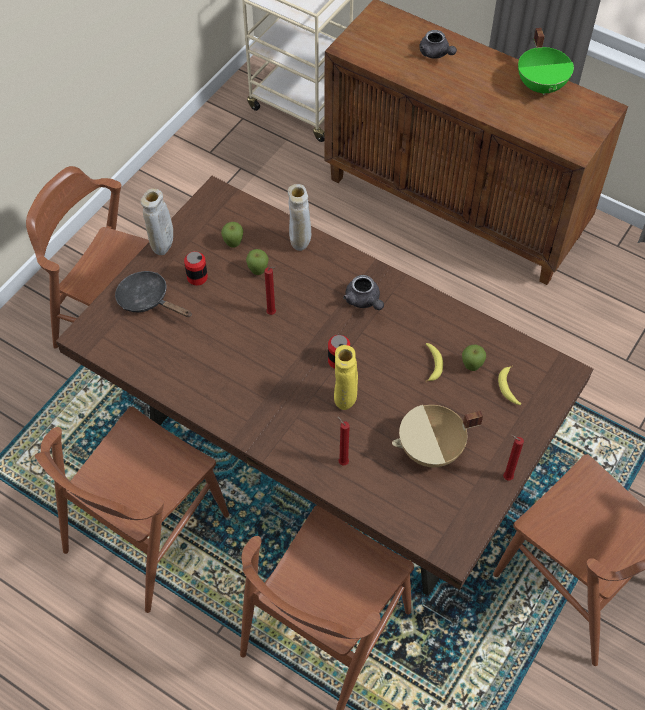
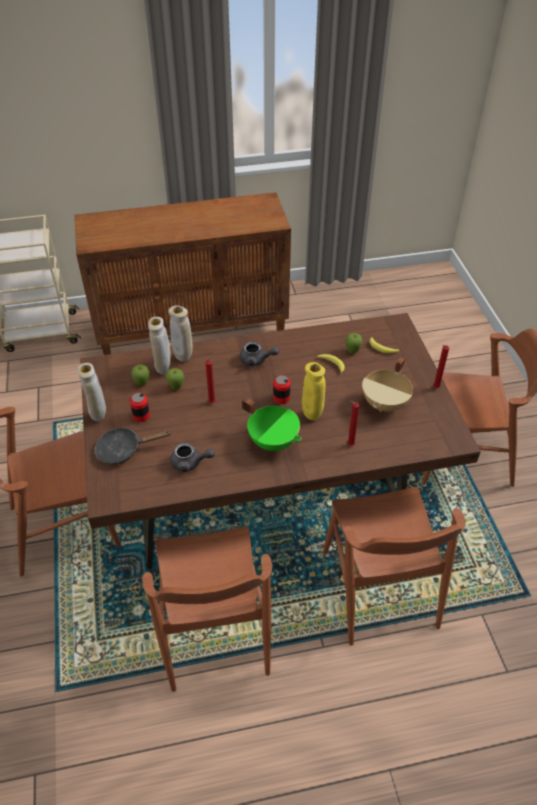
camera: 45 degrees left, 10 degrees down
grey teapot [419,30,457,59] -> grey teapot moved to [170,443,215,472]
green cooking pot [518,28,574,95] -> green cooking pot moved to [242,398,302,451]
none -> beige vase [148,317,171,374]

